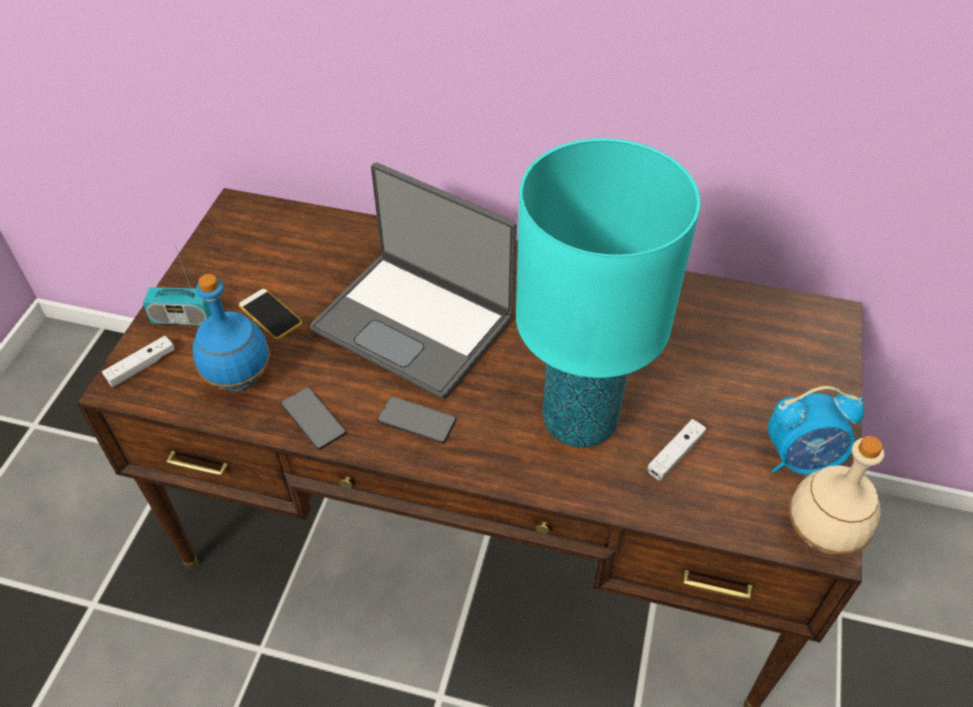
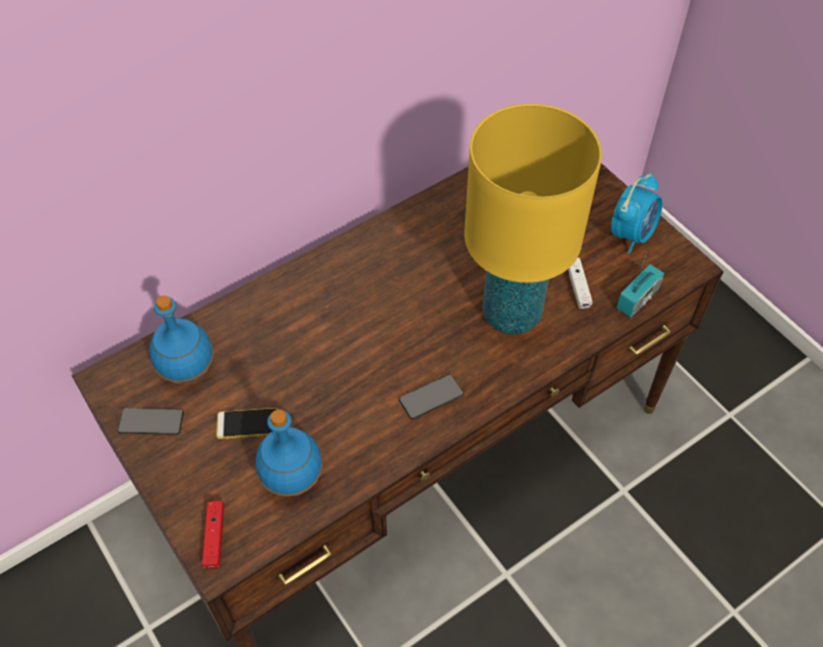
camera: 50 degrees left, 5 degrees up
white game controller [102,336,175,387] -> red game controller [202,501,224,569]
radio [143,245,212,325] -> radio moved to [617,246,664,318]
phone [281,387,346,450] -> phone moved to [118,408,184,435]
laptop [310,163,517,399] -> none
turquoise table lamp [516,138,701,448] -> yellow table lamp [464,104,602,335]
beige bottle [789,436,884,554] -> none
none -> blue bottle [149,295,214,384]

